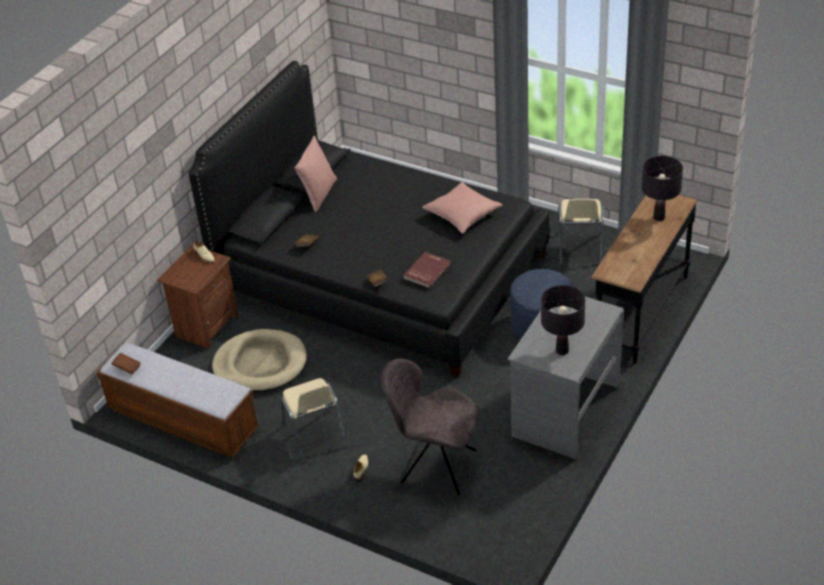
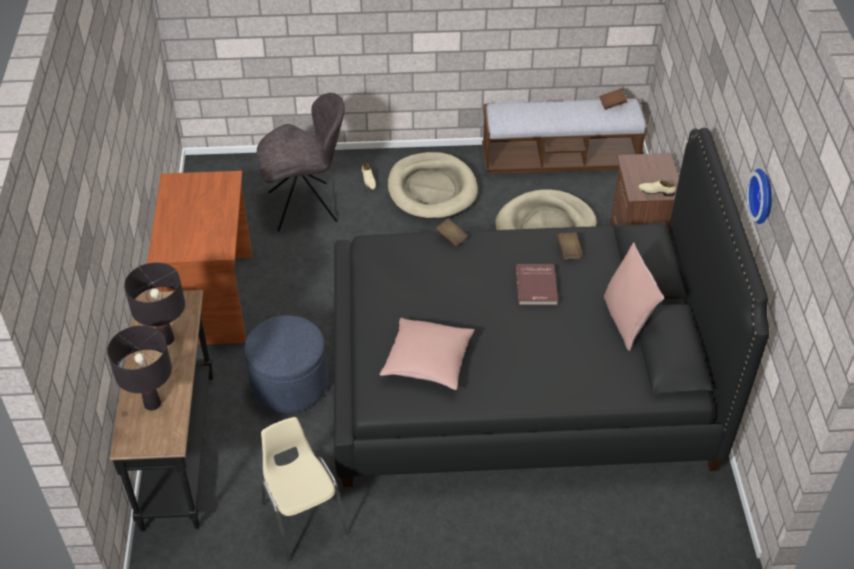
camera: 145 degrees right, 5 degrees up
beige chair [281,378,347,463] -> beige dog bed [388,152,478,219]
red book [403,252,451,288] -> red book moved to [516,264,558,305]
grey desk [508,297,624,459] -> brown desk [146,171,252,345]
black table lamp [541,285,585,355] -> black table lamp moved to [124,263,185,345]
none -> wall clock [746,169,772,224]

